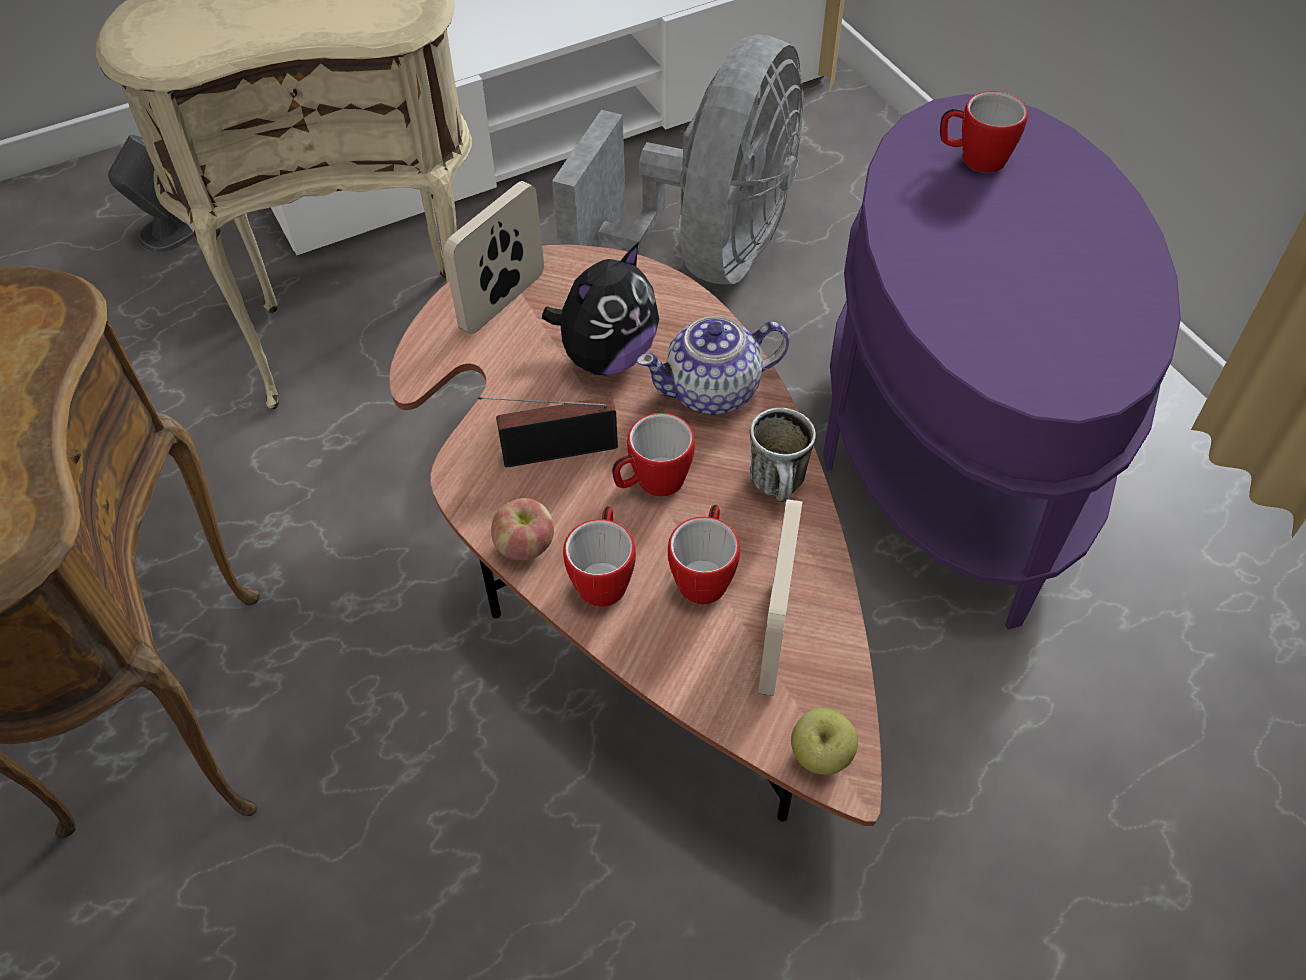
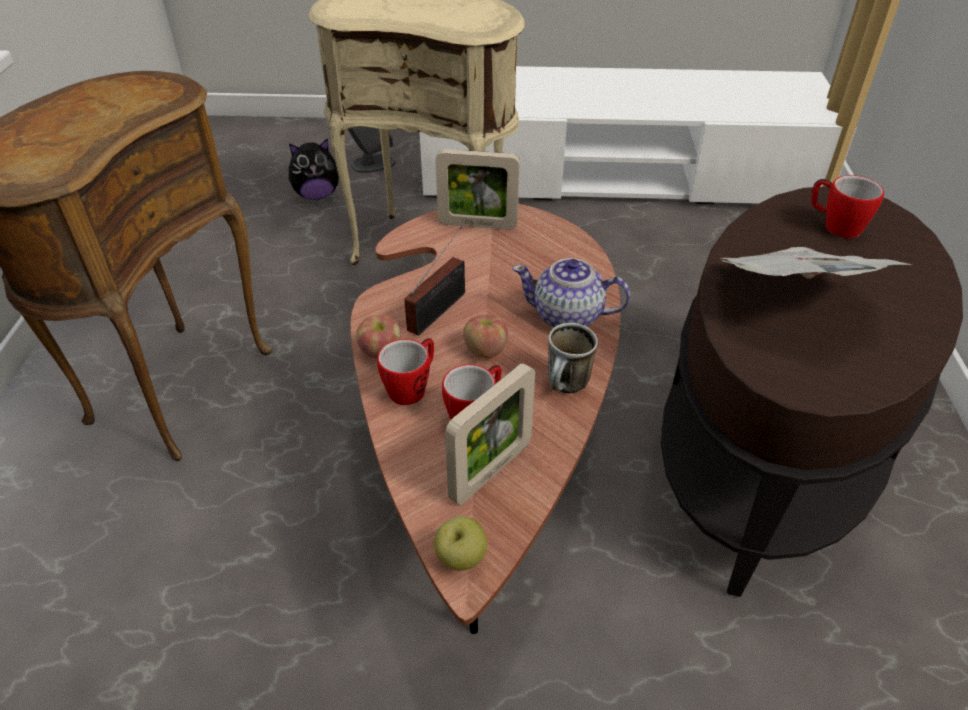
camera: 30 degrees right, 10 degrees down
picture frame [444,181,544,334] -> picture frame turned 150 degrees counterclockwise [435,149,520,230]
radio [478,397,618,467] -> radio turned 105 degrees clockwise [404,226,465,336]
plush toy [542,242,659,375] -> plush toy moved to [289,138,339,200]
grey fan [552,35,804,284] -> none
mug [612,413,695,497] -> apple [463,315,508,358]
purple side table [823,94,1181,629] -> brown side table [661,186,963,597]
none -> newspaper [721,247,912,279]

